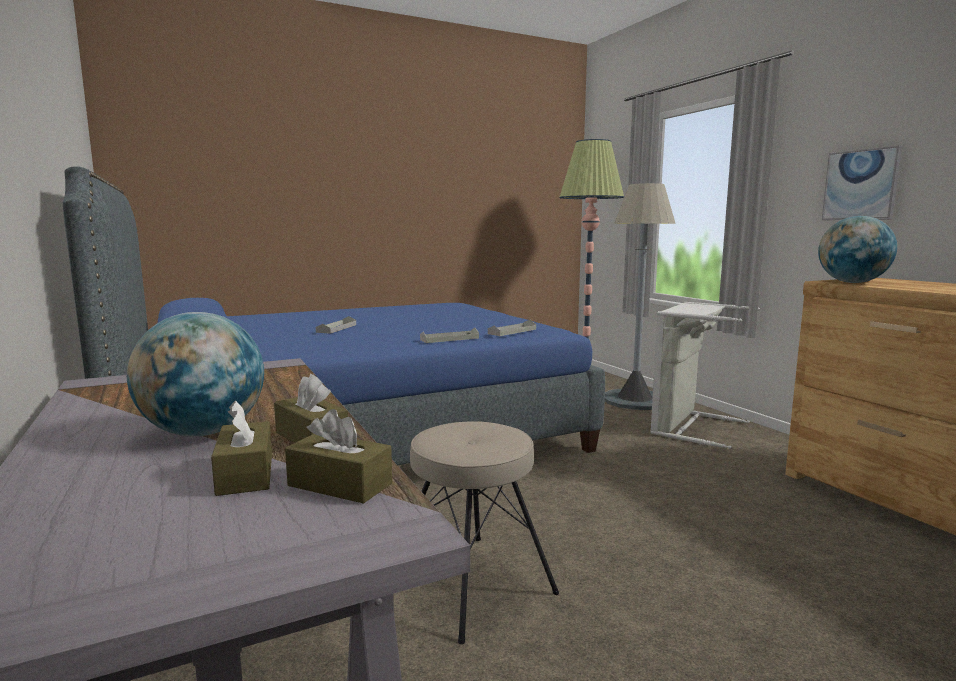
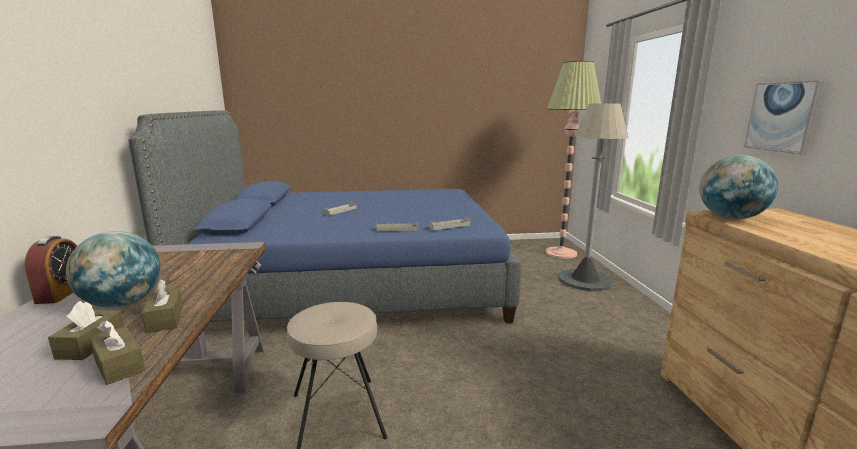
camera: 20 degrees right, 5 degrees up
grey laundry basket [650,302,760,449] -> none
none -> alarm clock [24,236,77,304]

